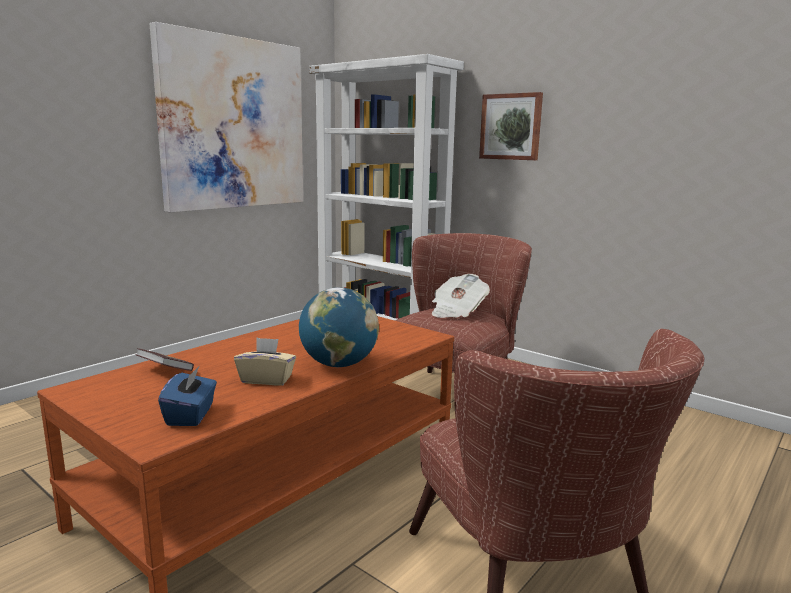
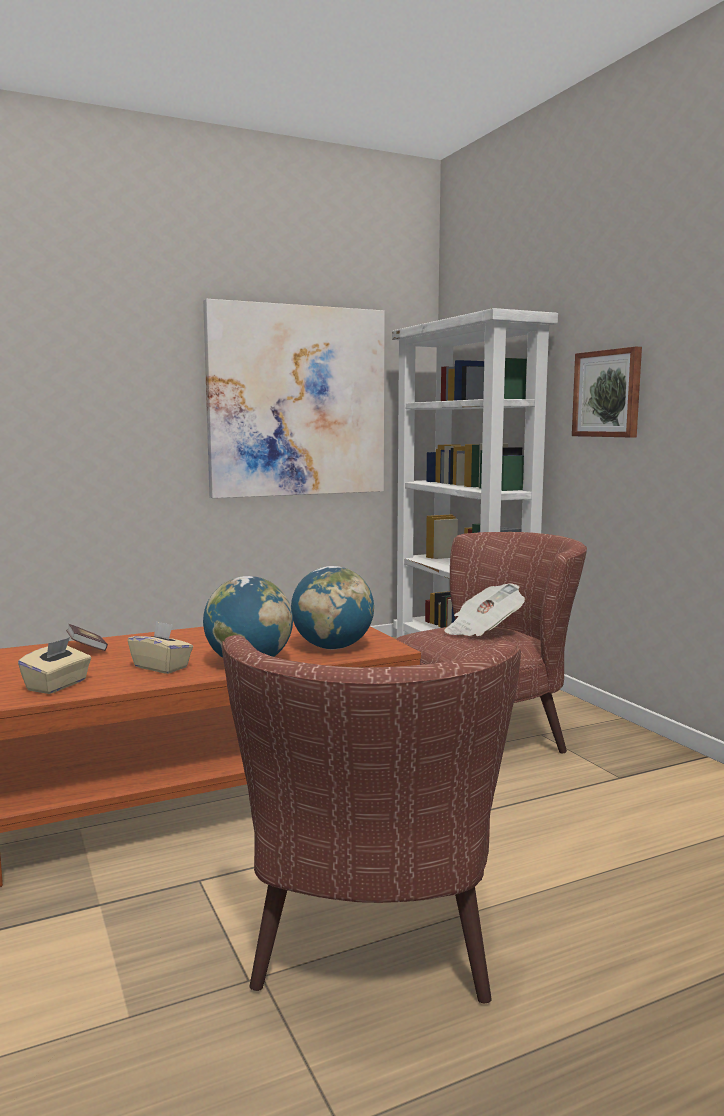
camera: 25 degrees right, 5 degrees down
blue tissue box [158,365,217,426] -> beige tissue box [18,637,91,694]
none -> globe [291,566,374,649]

